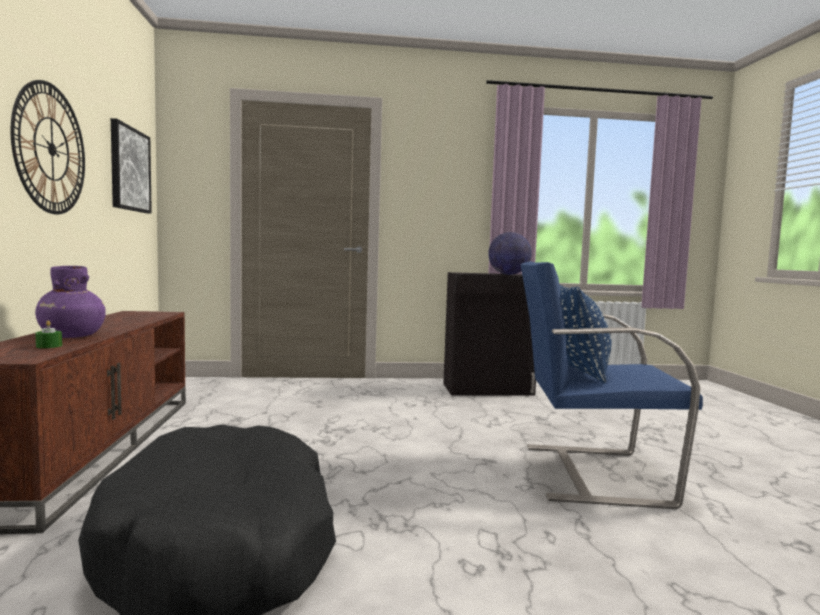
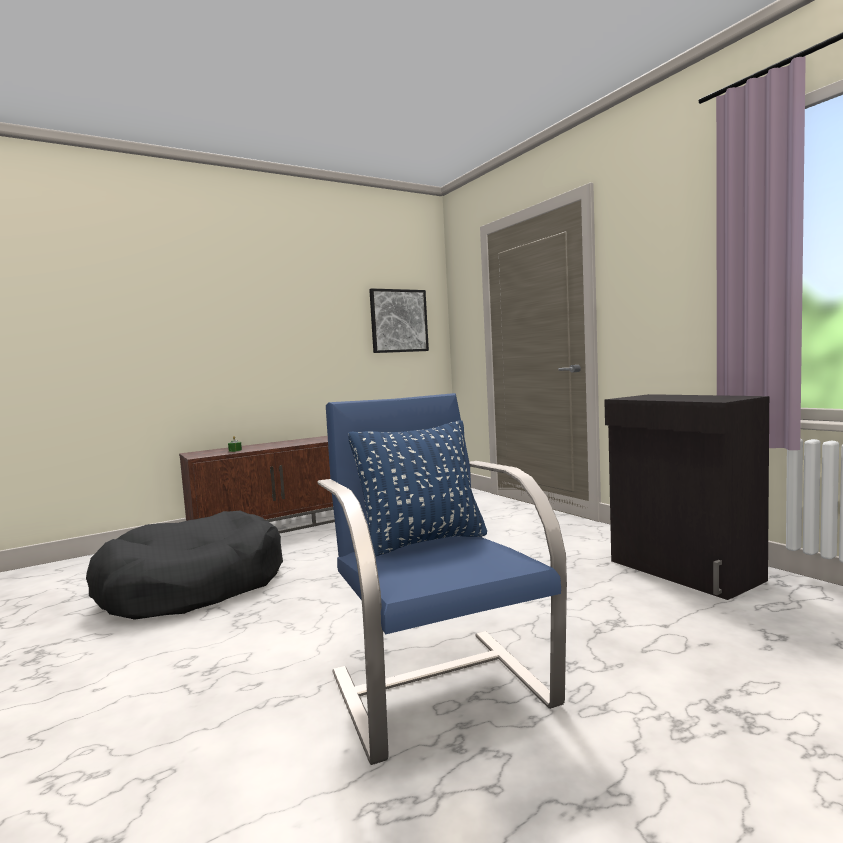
camera: 65 degrees right, 0 degrees up
wall clock [10,80,85,215] -> none
purple vase [35,266,106,338] -> none
globe [488,232,532,275] -> none

